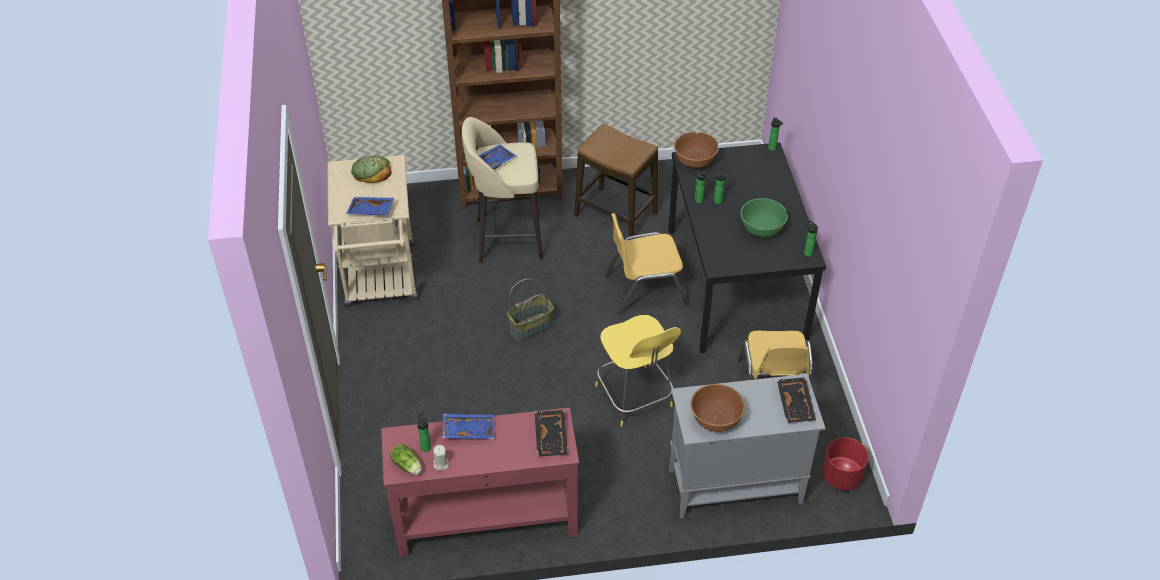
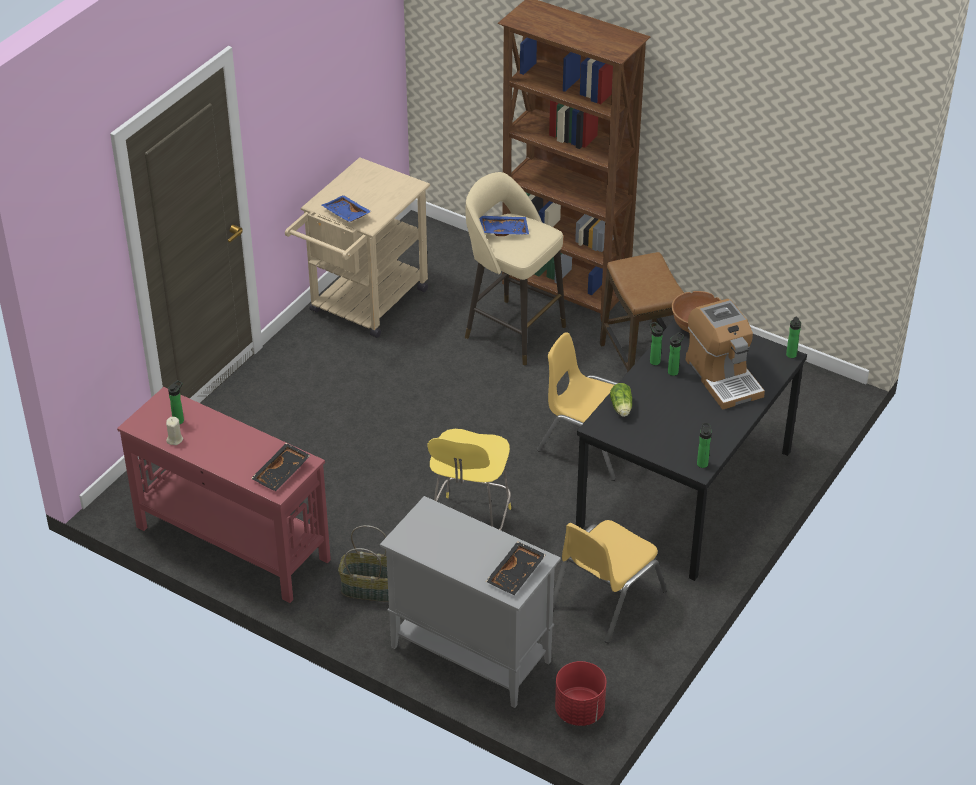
camera: 40 degrees right, 5 degrees down
bread [351,155,392,183] -> none
lettuce [390,444,422,475] -> lettuce moved to [610,383,632,417]
blue tray [443,414,494,439] -> none
basket [507,279,554,341] -> basket moved to [338,525,389,602]
brown bowl [691,384,745,432] -> none
green bowl [741,198,788,237] -> none
none -> coffee machine [686,299,765,410]

